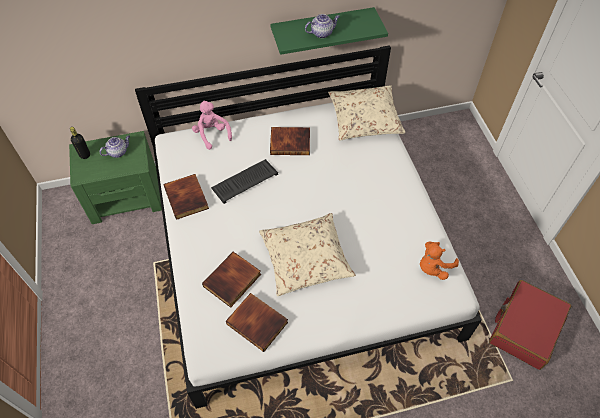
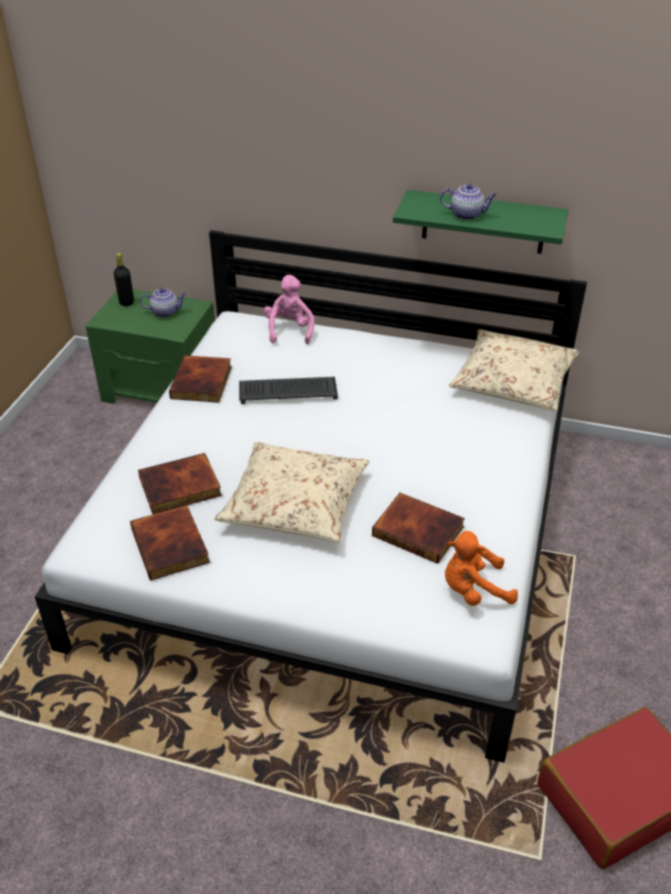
camera: 30 degrees right, 15 degrees down
book [270,127,310,155] -> book moved to [372,493,465,564]

